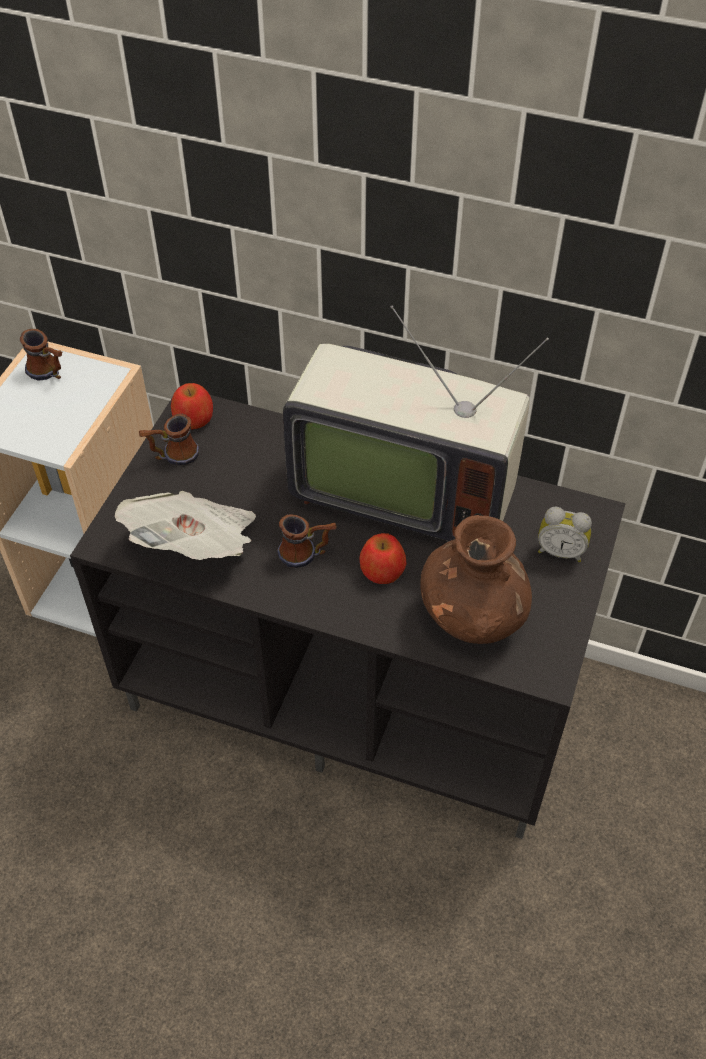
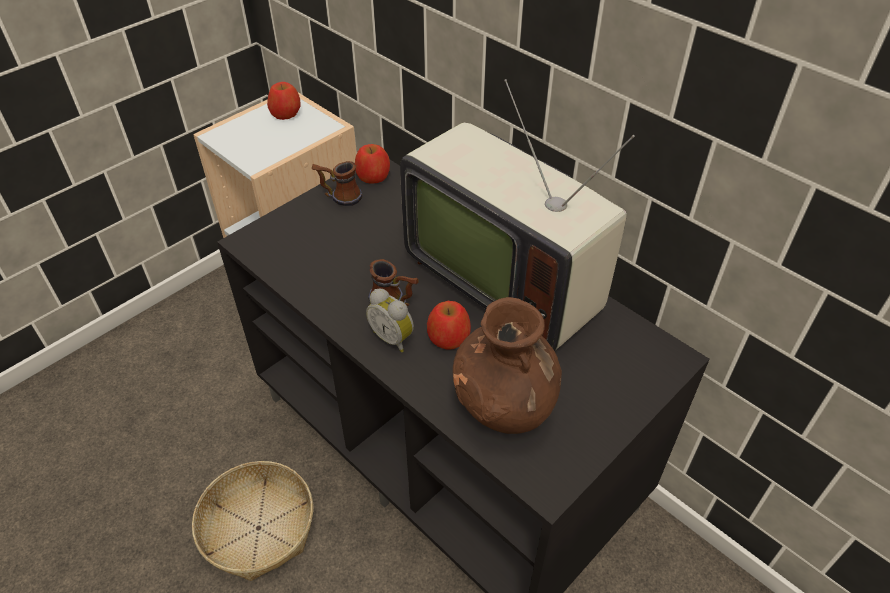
camera: 25 degrees right, 5 degrees down
mug [20,329,62,381] -> apple [267,82,300,120]
newspaper [115,491,256,560] -> none
alarm clock [538,507,592,562] -> alarm clock moved to [366,289,414,352]
none -> basket [192,461,313,581]

